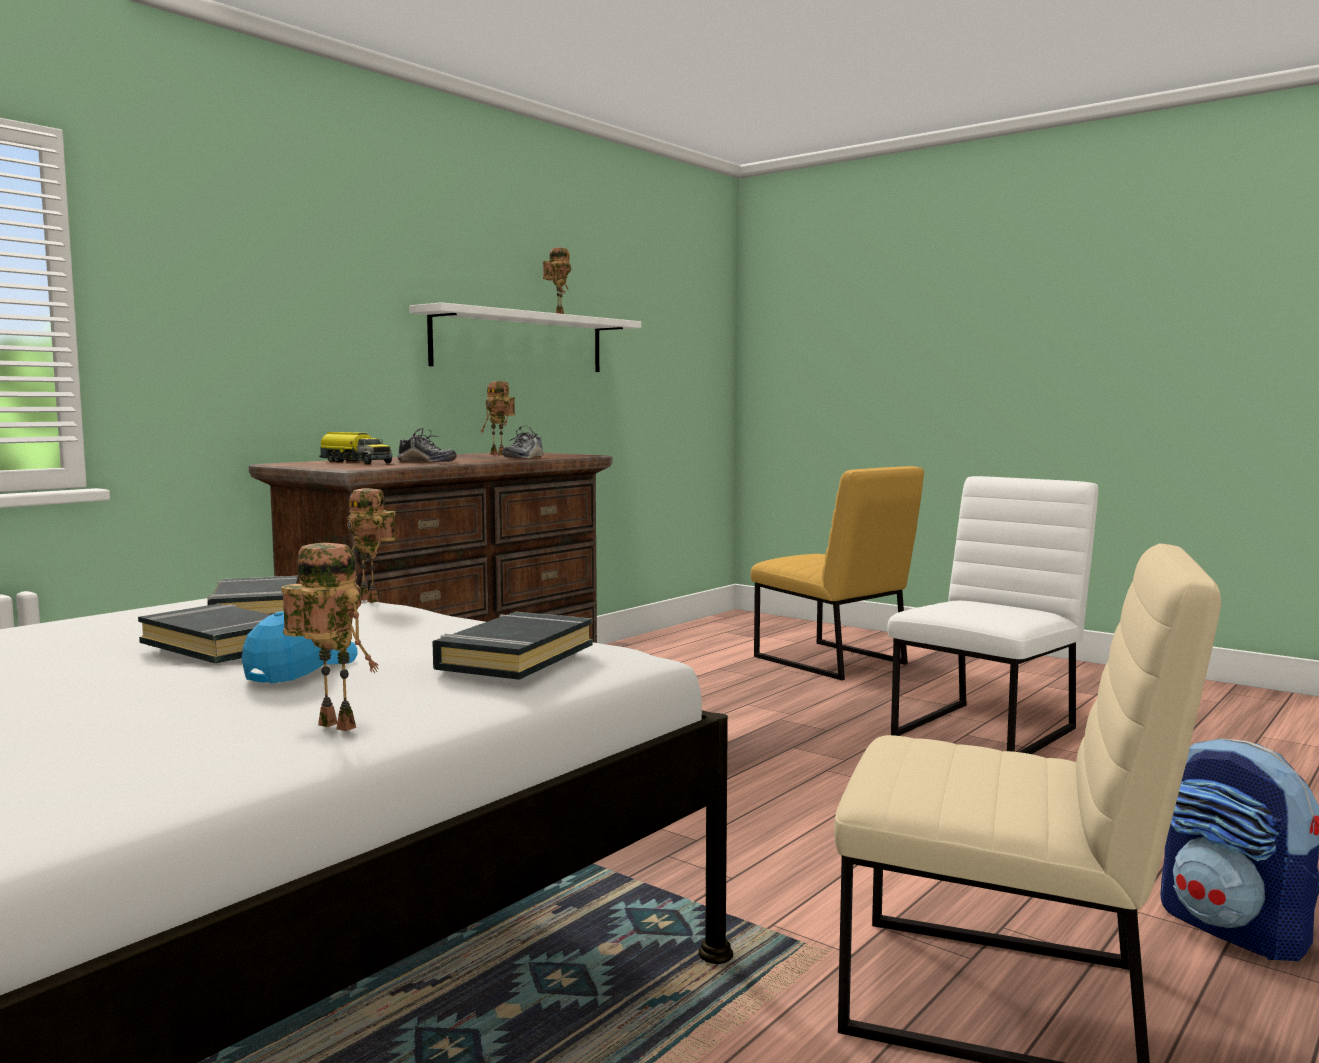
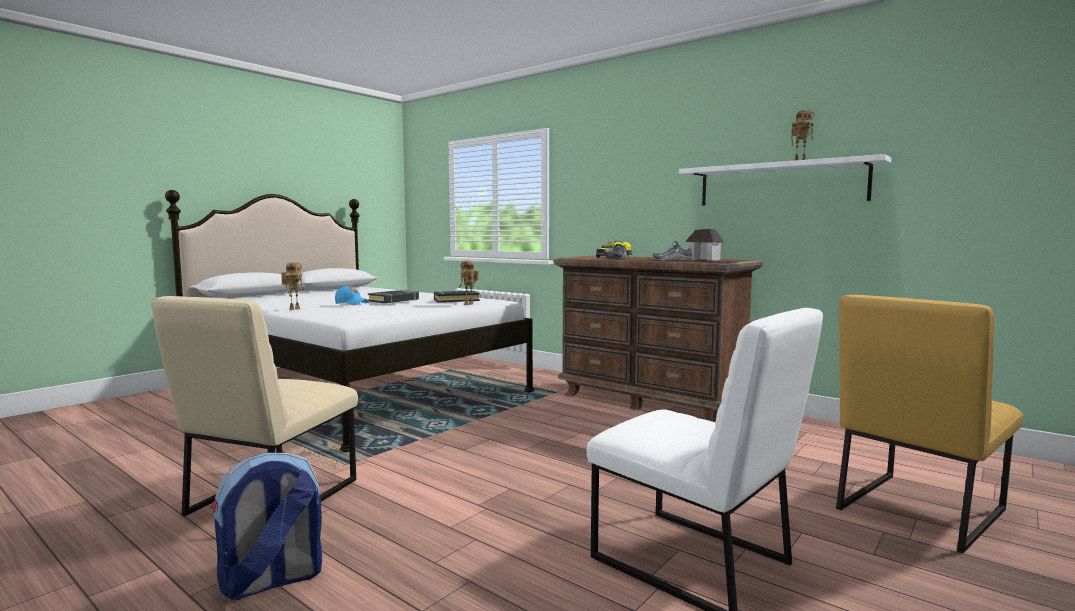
camera: 90 degrees right, 0 degrees up
black book [433,612,593,680] -> none
toy robot [480,381,515,455] -> toy house [685,229,724,261]

